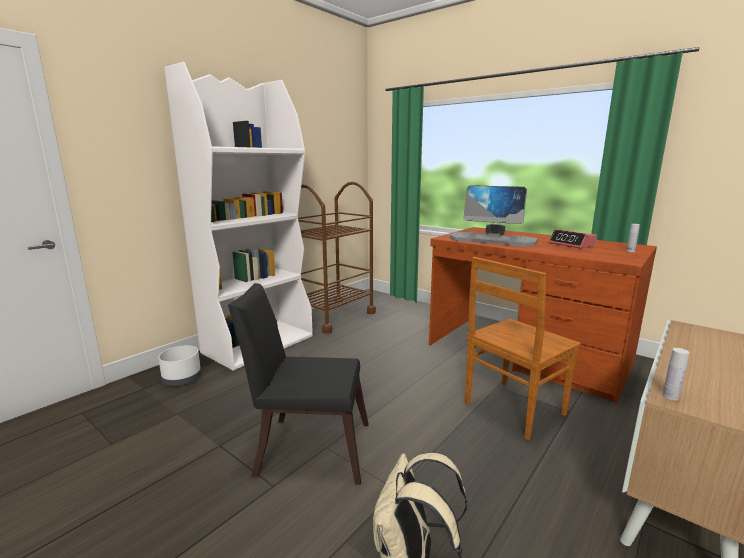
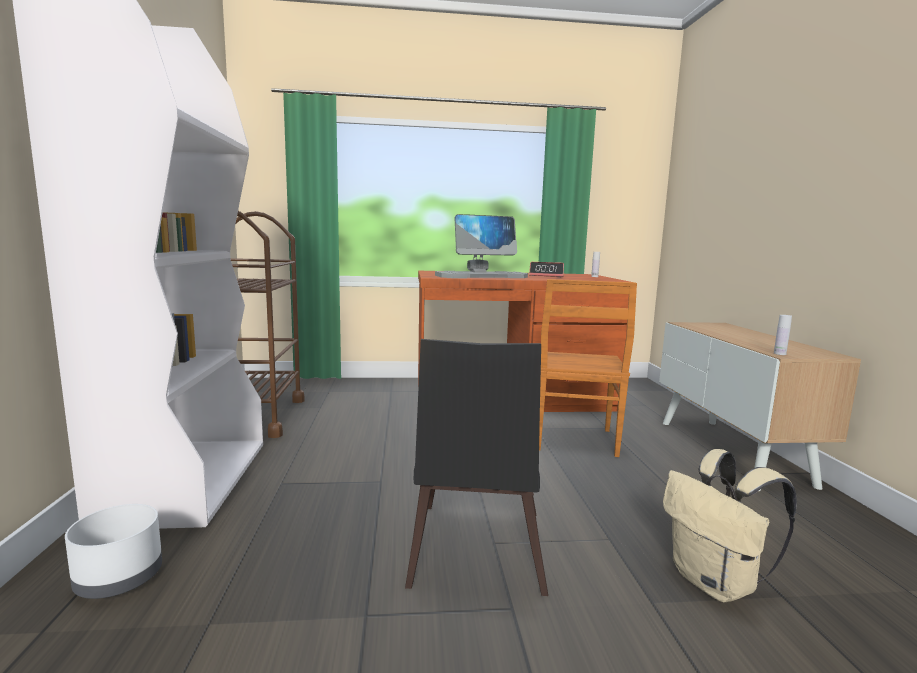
camera: 45 degrees left, 5 degrees down
black chair [228,283,369,485] -> black chair turned 45 degrees counterclockwise [405,339,548,596]

